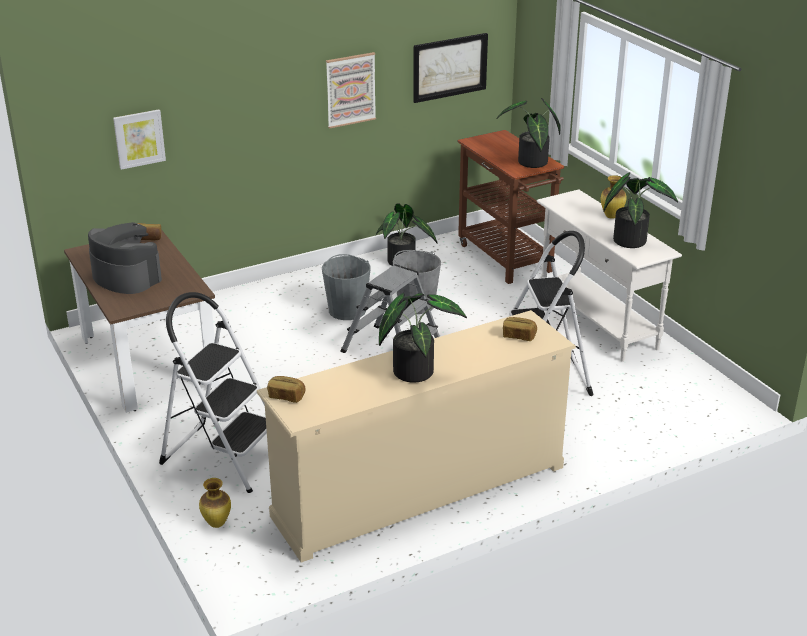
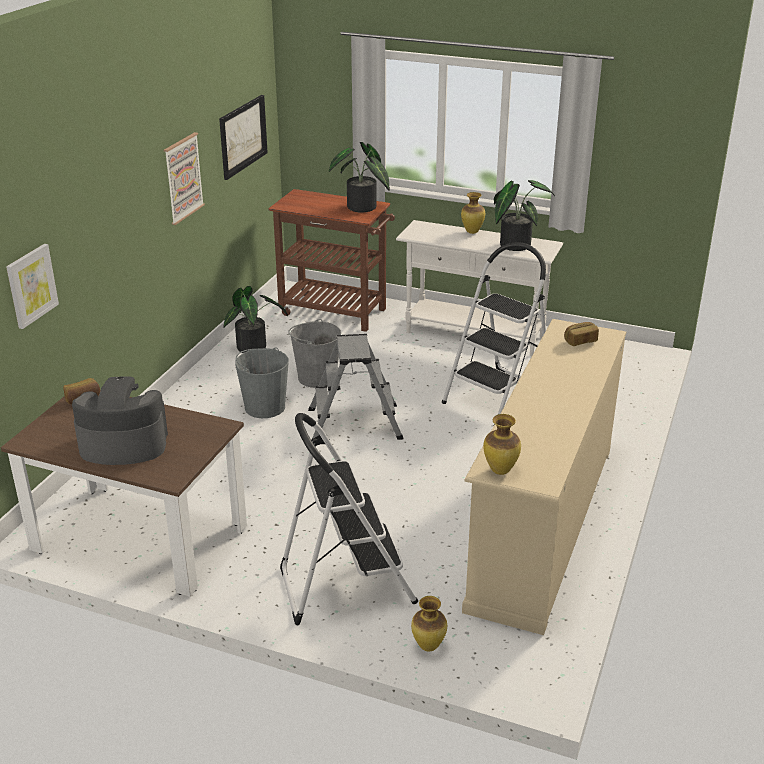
camera: 40 degrees left, 0 degrees up
bread [267,376,305,403] -> vase [483,414,521,475]
potted plant [379,293,467,383] -> none

